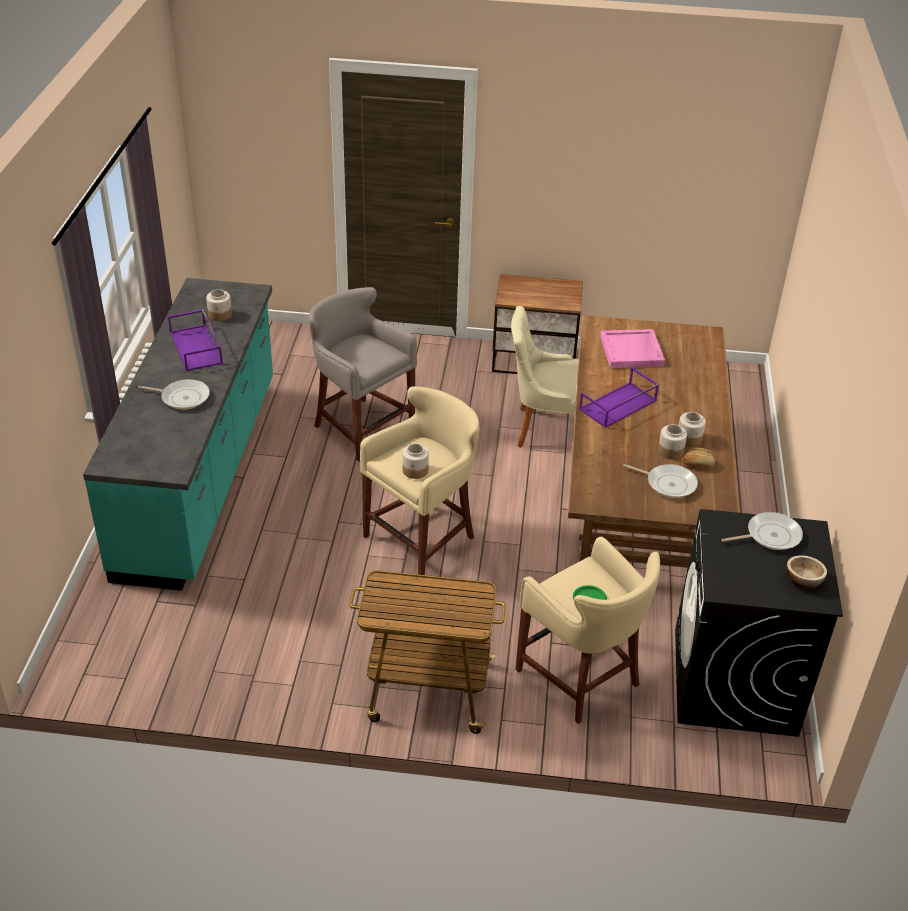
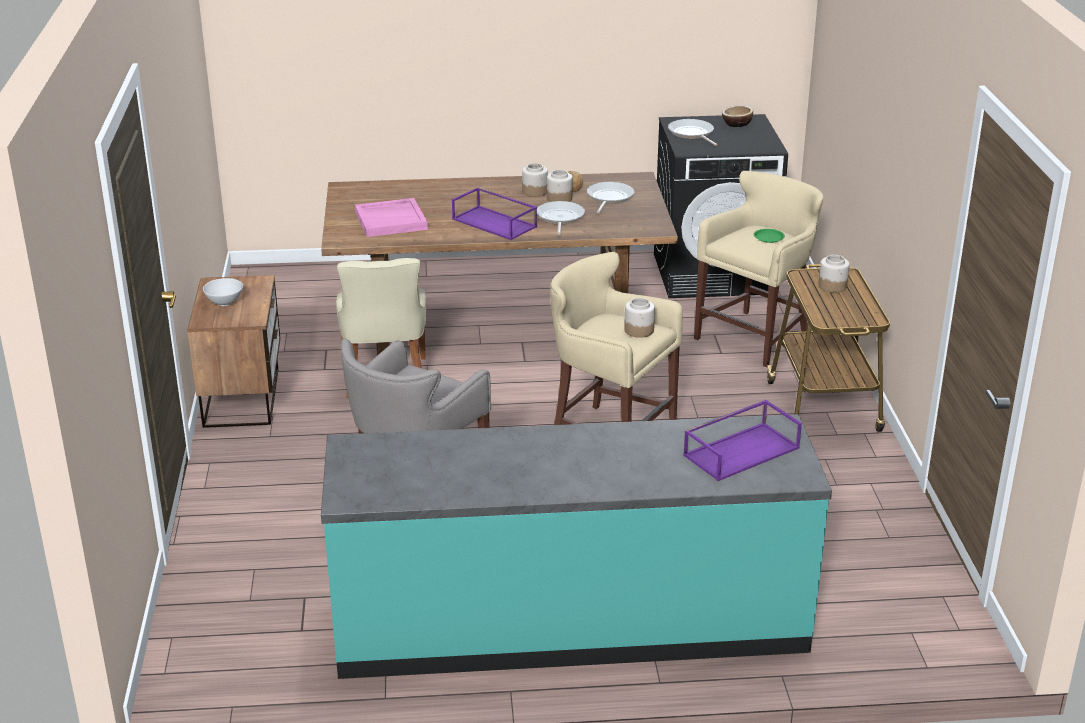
camera: 100 degrees left, 10 degrees down
frying pan [138,379,210,410] -> frying pan moved to [537,201,585,236]
purple tray [168,309,223,371] -> purple tray moved to [683,400,802,481]
jar [206,289,232,321] -> jar moved to [819,255,850,293]
none -> white bowl [203,278,243,306]

